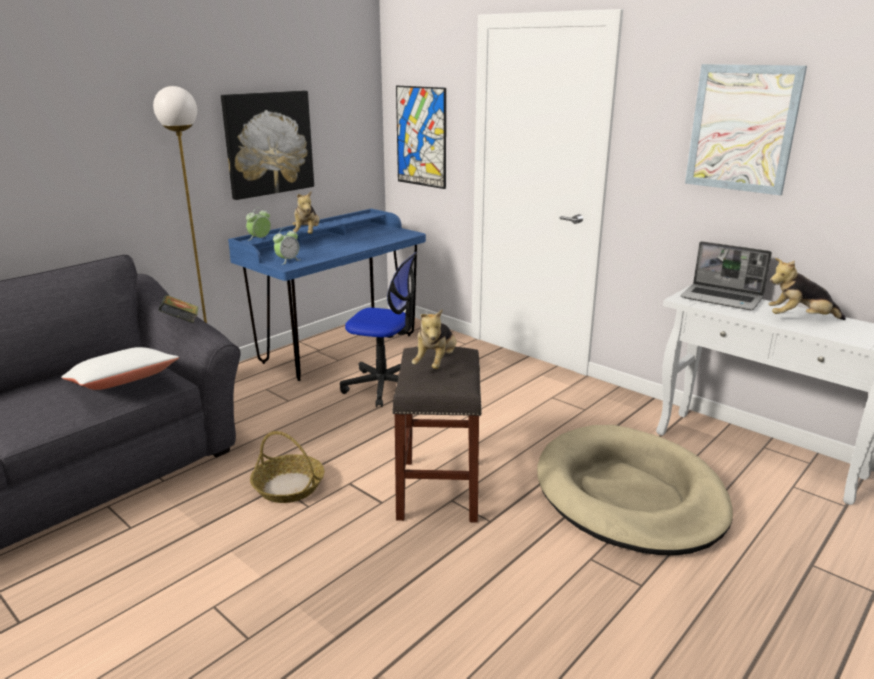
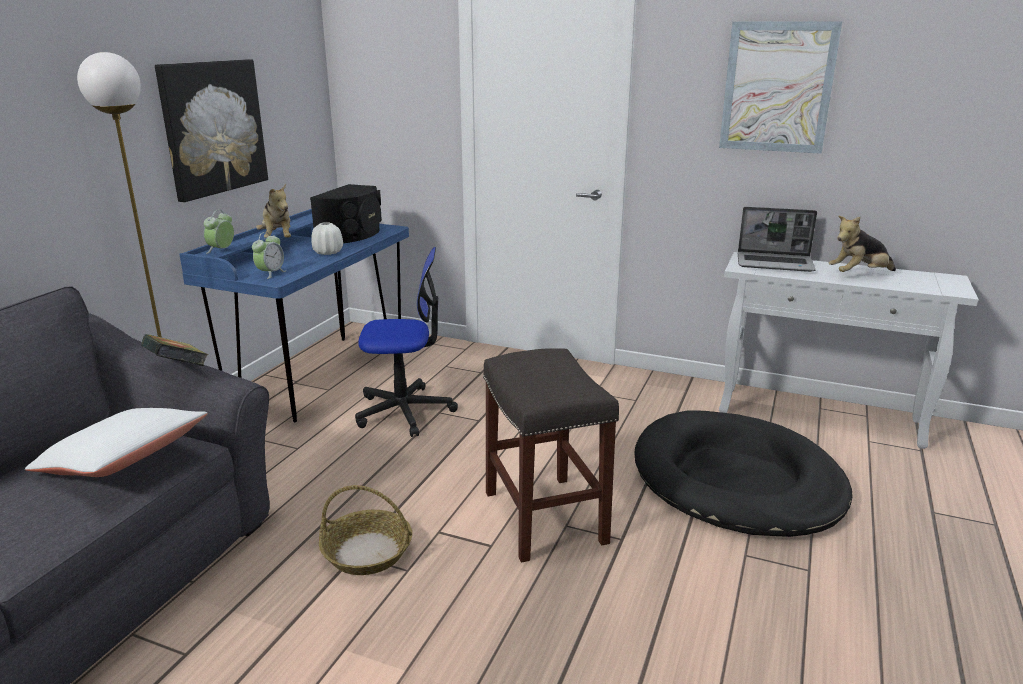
camera: 20 degrees left, 0 degrees up
picture [396,86,446,189] -> none
plush toy [412,310,457,369] -> none
beige dog bed [537,425,733,555] -> black dog bed [635,410,853,537]
none -> black speaker [310,184,382,244]
none -> white vase [311,222,343,255]

